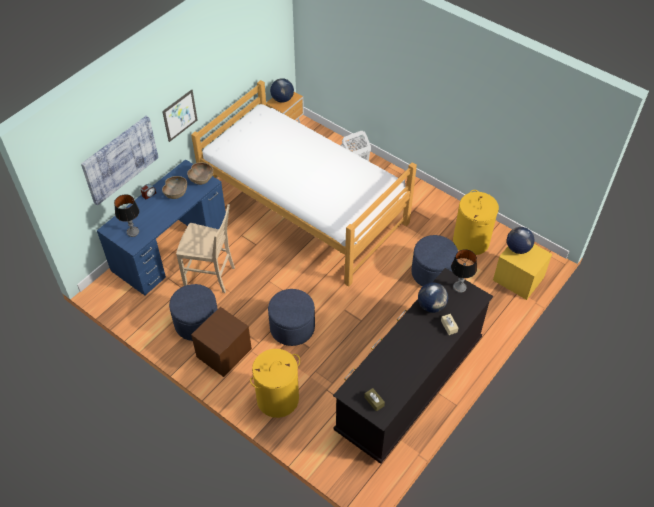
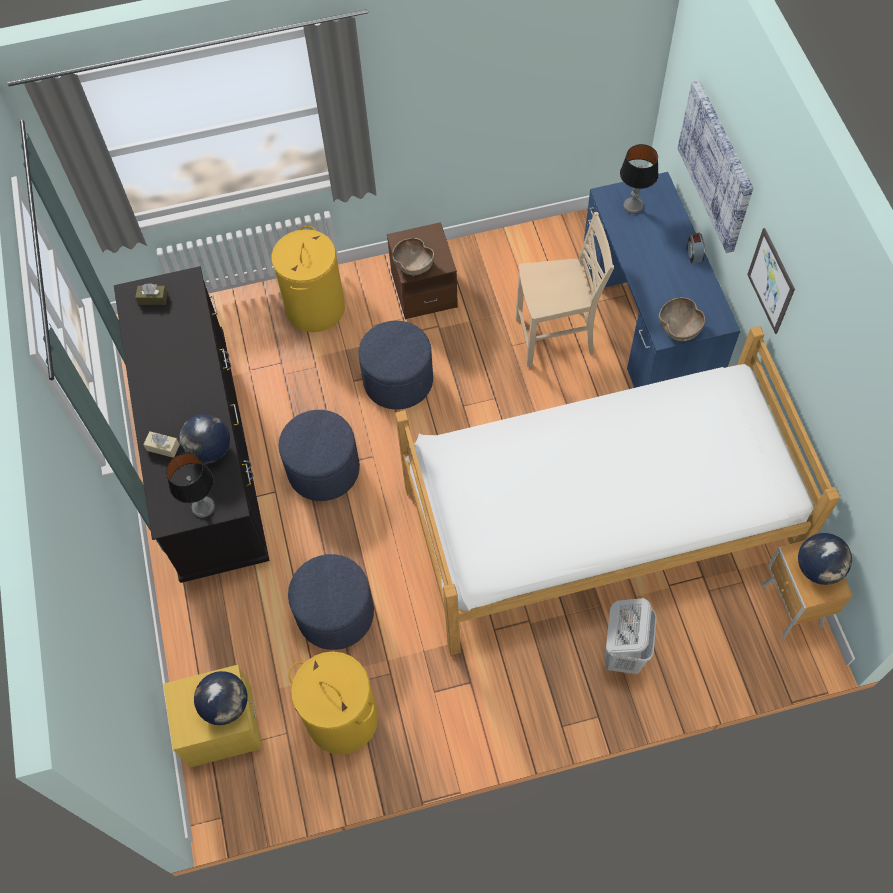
camera: 130 degrees right, 10 degrees up
brown bowl [162,176,187,199] -> brown bowl moved to [392,238,434,275]
blue ottoman [169,284,217,341] -> blue ottoman moved to [279,410,360,501]
beige chair [176,204,235,293] -> beige chair turned 150 degrees counterclockwise [516,212,614,367]

